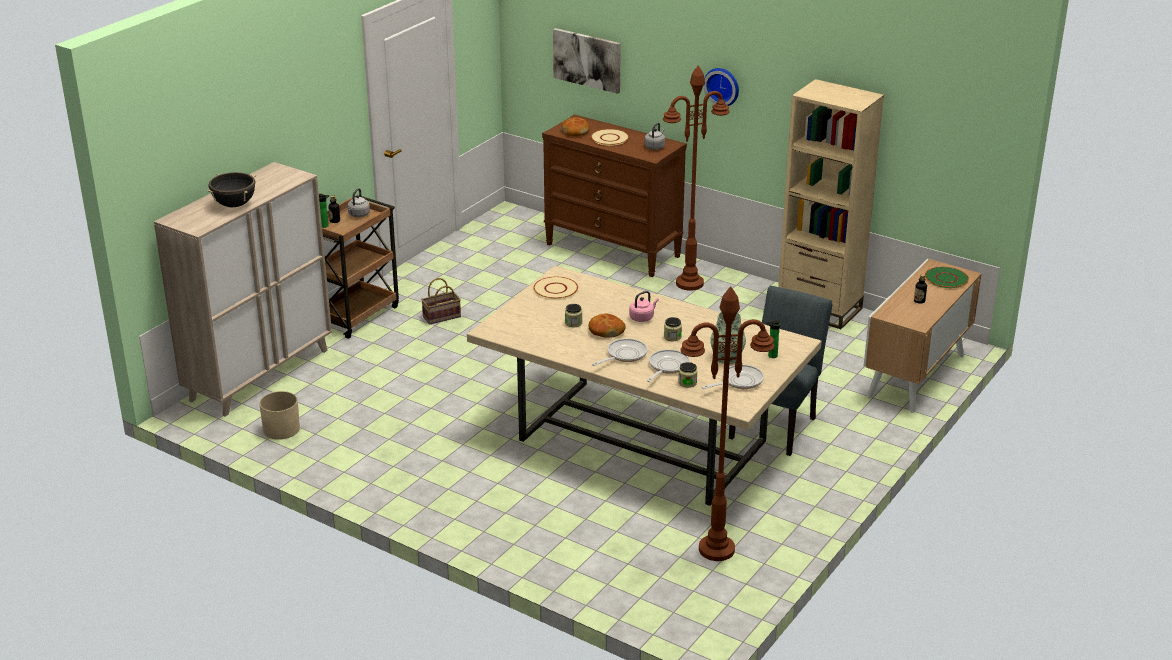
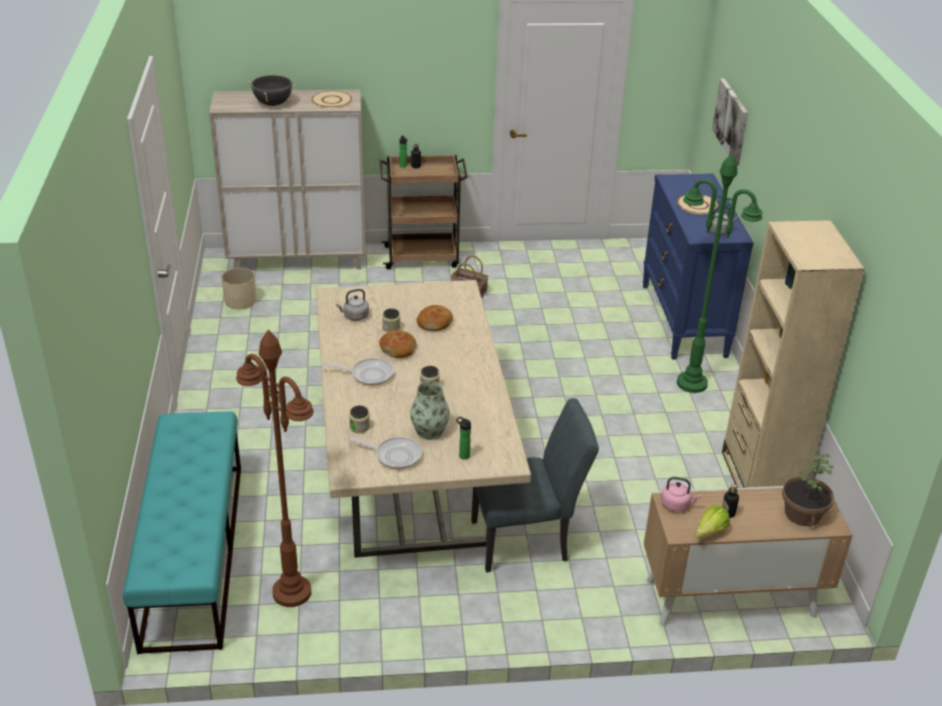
camera: 50 degrees right, 5 degrees up
grey kettle [348,188,370,217] -> grey kettle moved to [336,289,369,321]
beige plate [533,277,578,299] -> beige plate moved to [312,91,352,108]
brown dresser [542,114,687,277] -> blue dresser [643,173,754,360]
bread [561,118,590,136] -> bread moved to [417,305,453,331]
pink kettle [629,291,659,322] -> pink kettle moved to [661,477,701,512]
frying pan [647,349,690,382] -> none
brown floor lamp [663,65,730,291] -> green floor lamp [677,153,762,393]
wall clock [704,68,739,106] -> none
green plate [925,267,969,288] -> potted plant [782,454,834,526]
none -> turquoise bench [123,411,241,654]
none -> lettuce [695,505,730,539]

